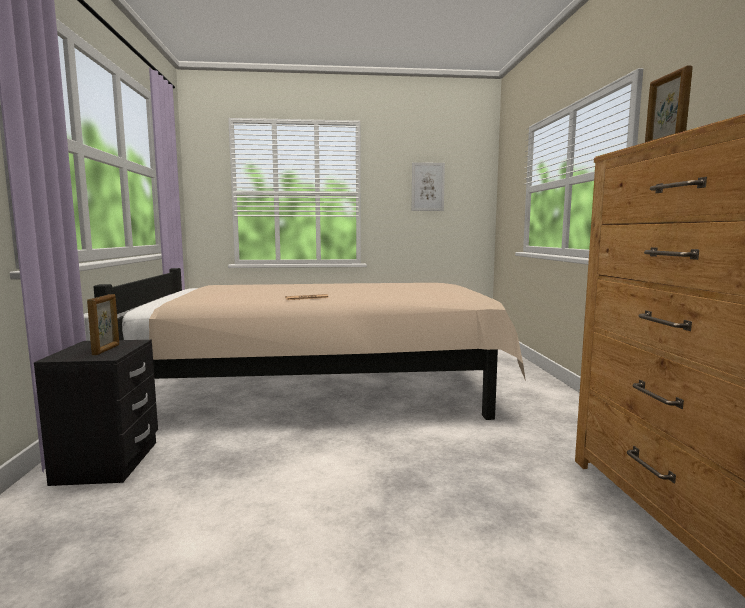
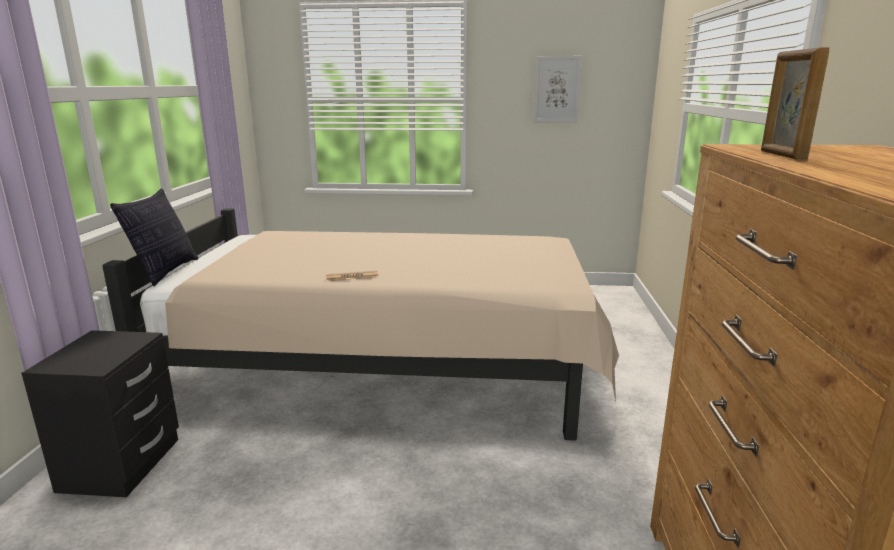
camera: 10 degrees right, 10 degrees up
picture frame [87,294,119,355] -> none
none -> pillow [110,189,199,286]

